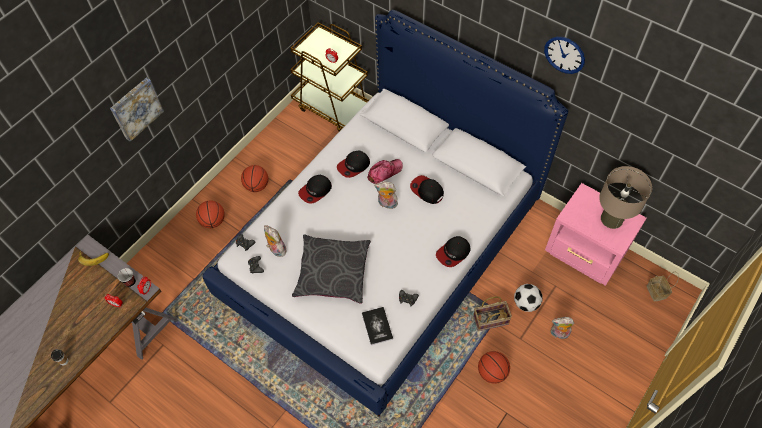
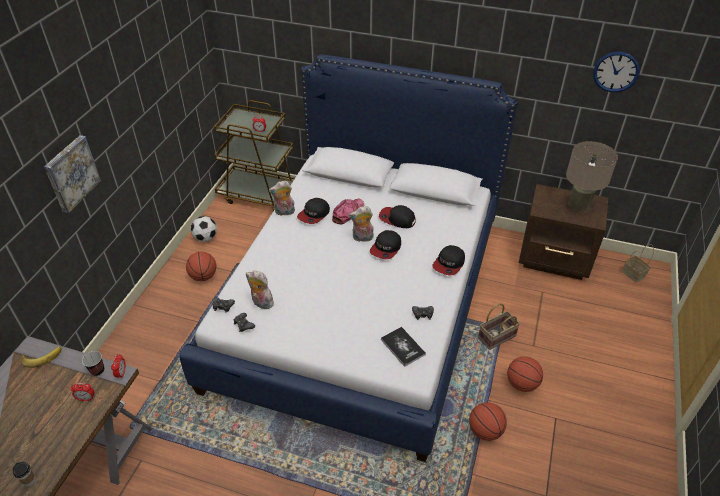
camera: 20 degrees left, 15 degrees down
basketball [196,200,225,228] -> basketball moved to [469,402,507,441]
grey pillow [292,234,371,304] -> none
cap [298,175,332,204] -> cap moved to [370,230,401,259]
football [514,284,542,312] -> football moved to [191,216,217,242]
wall clock [544,37,585,74] -> wall clock moved to [593,52,640,92]
pink nightstand [545,183,647,286] -> brown nightstand [519,184,608,280]
plush toy [550,317,574,339] -> plush toy moved to [269,180,295,216]

